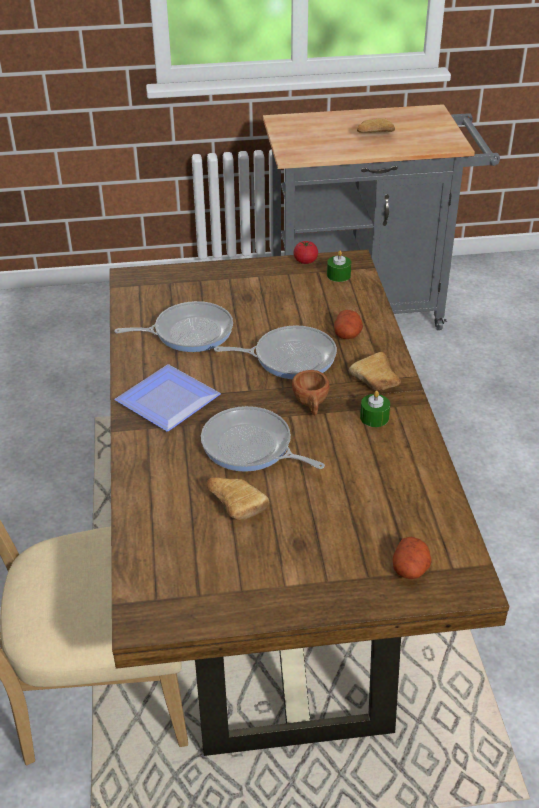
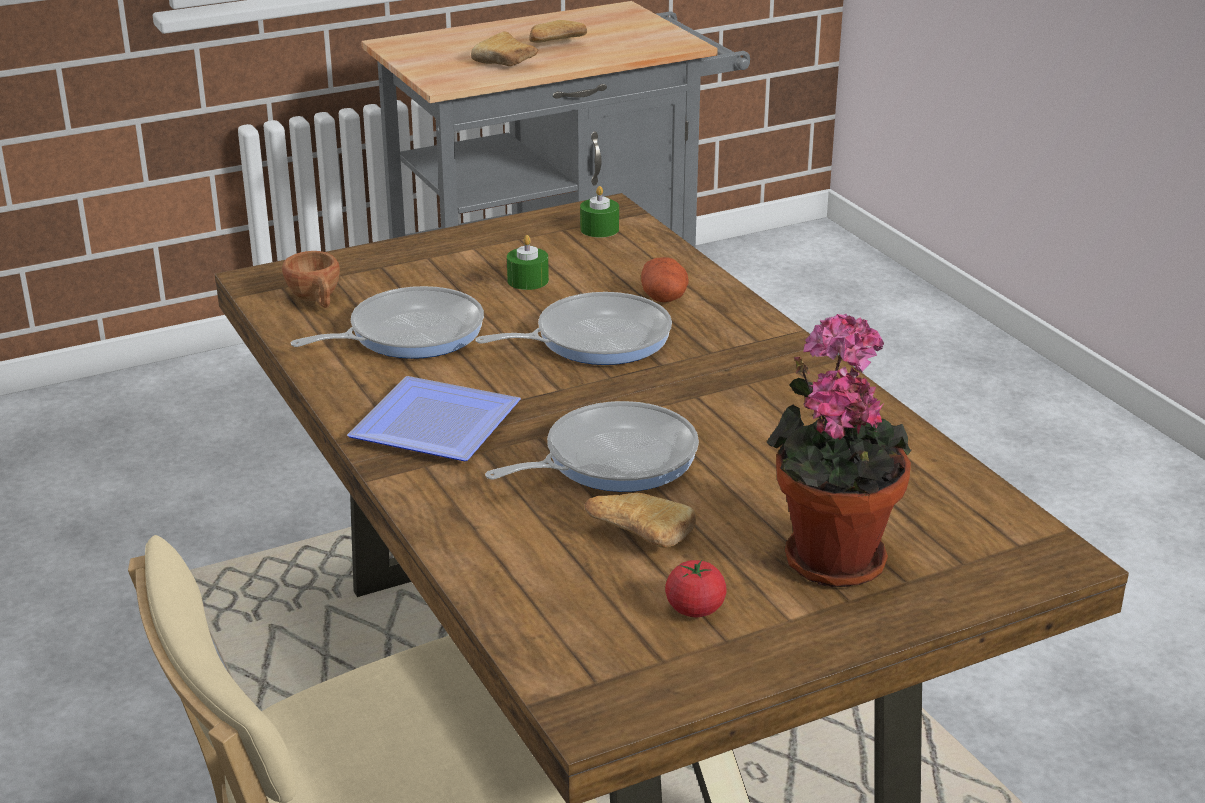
camera: 20 degrees left, 10 degrees down
frying pan [201,406,325,472] -> frying pan turned 135 degrees clockwise [485,401,699,492]
brown cup [292,370,329,415] -> brown cup moved to [282,251,340,308]
tomato [293,241,318,264] -> tomato moved to [665,560,727,617]
bread [349,352,401,391] -> bread moved to [471,31,539,66]
green candle [360,391,390,427] -> green candle moved to [507,235,549,290]
potato [393,537,431,579] -> none
none -> potted plant [767,314,912,587]

